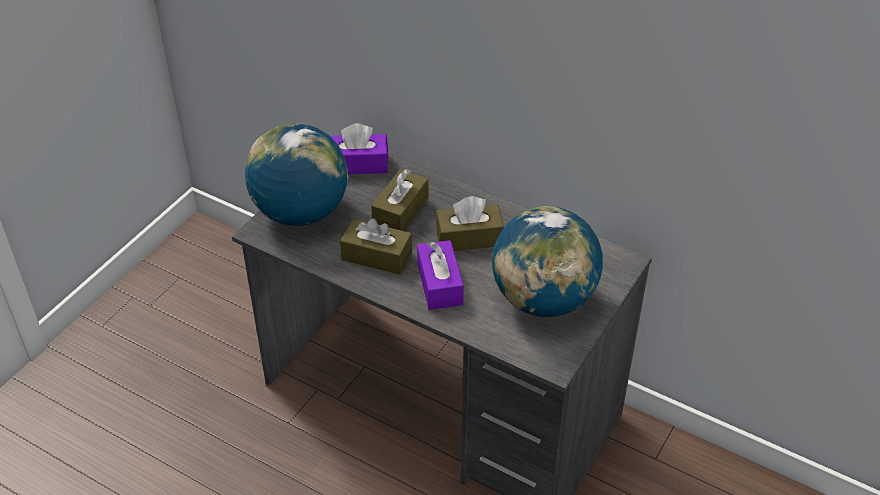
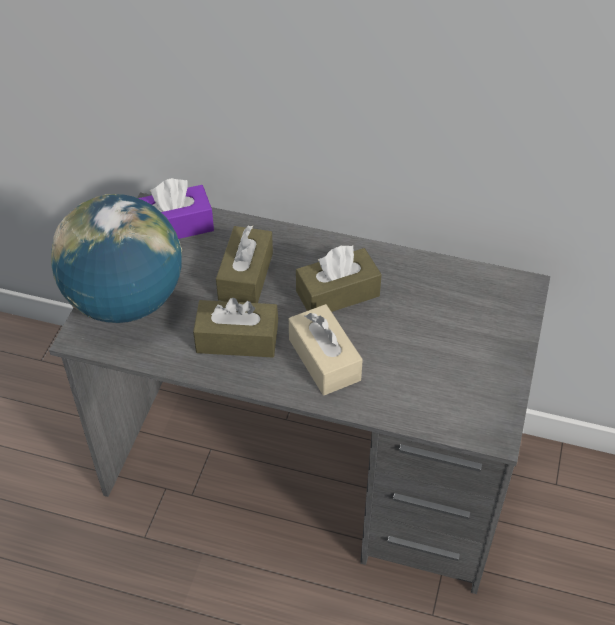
camera: 15 degrees left, 5 degrees up
purple tissue box [417,240,464,310] -> beige tissue box [289,304,363,395]
globe [492,206,603,317] -> none

